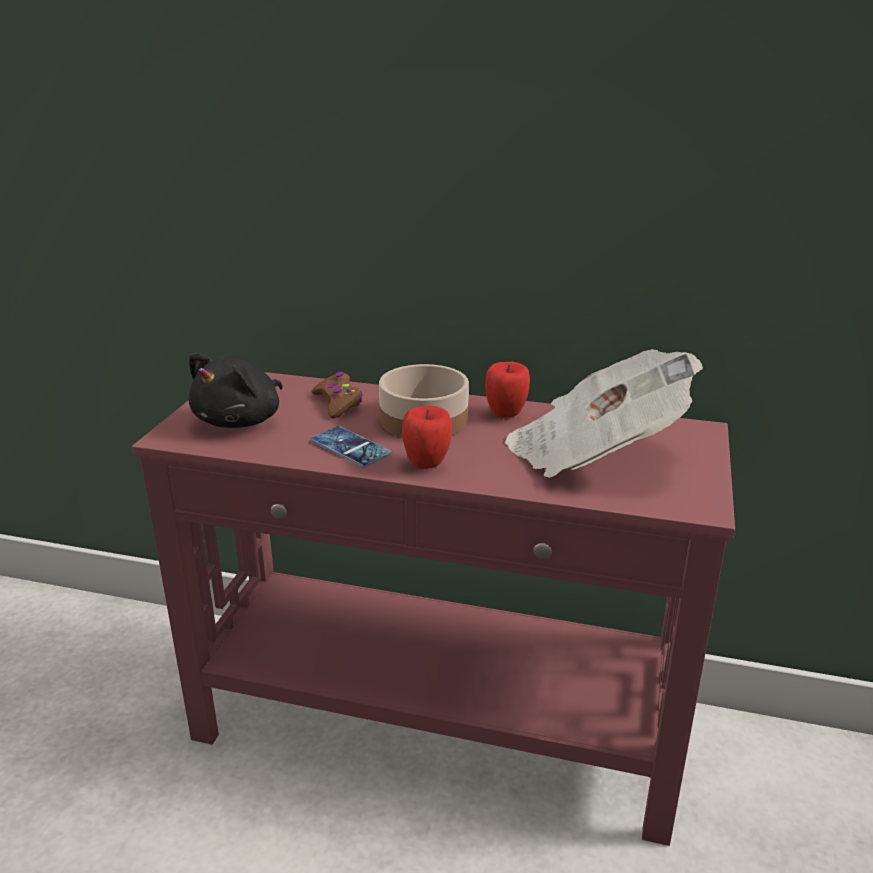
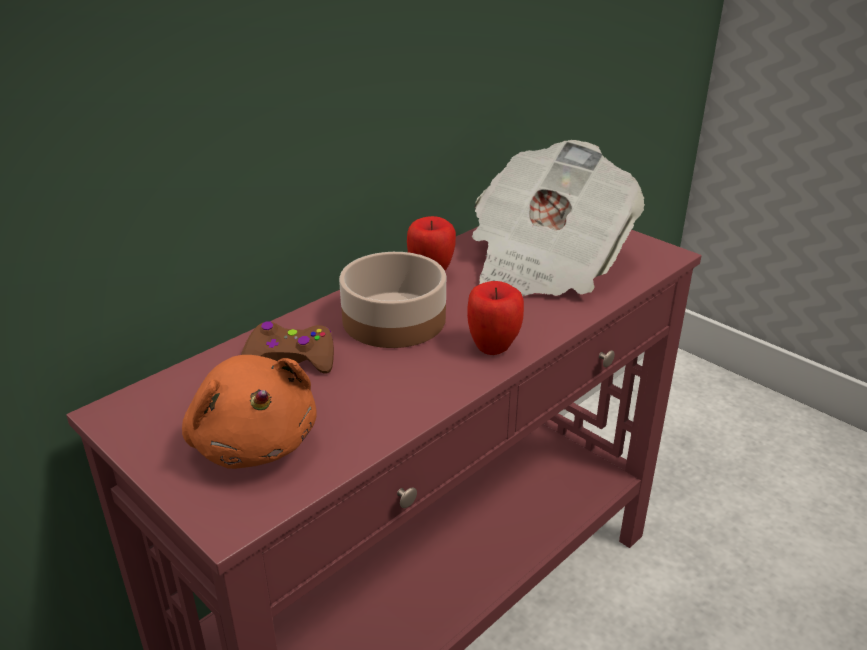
camera: 60 degrees left, 5 degrees up
black plush toy [189,352,283,428] -> orange plush toy [182,355,316,469]
phone [310,426,392,467] -> none

